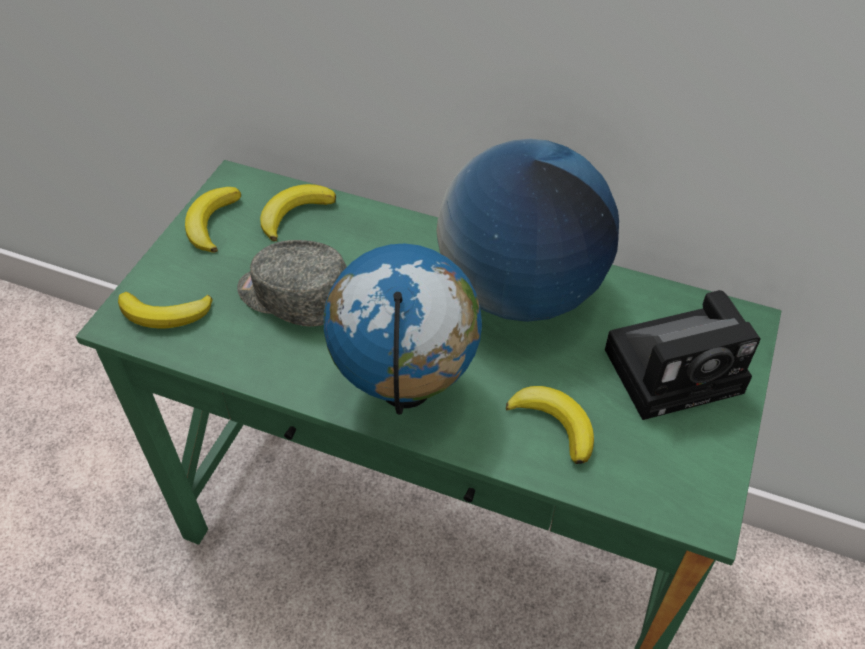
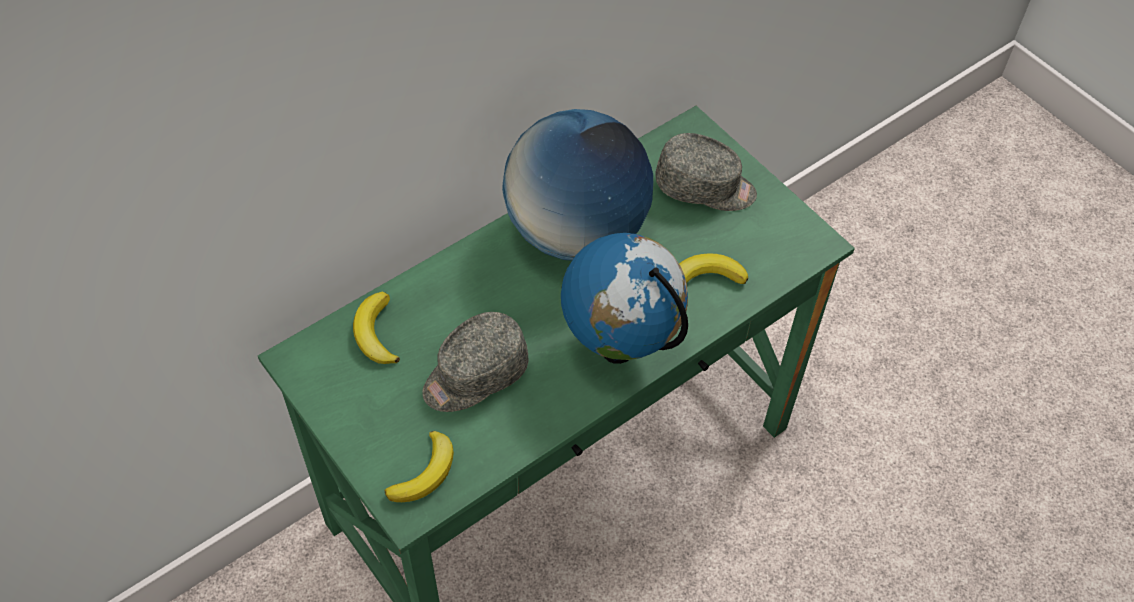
camera: 60 degrees left, 5 degrees up
banana [185,187,241,253] -> none
camera [605,290,761,420] -> grey cap [655,133,757,211]

